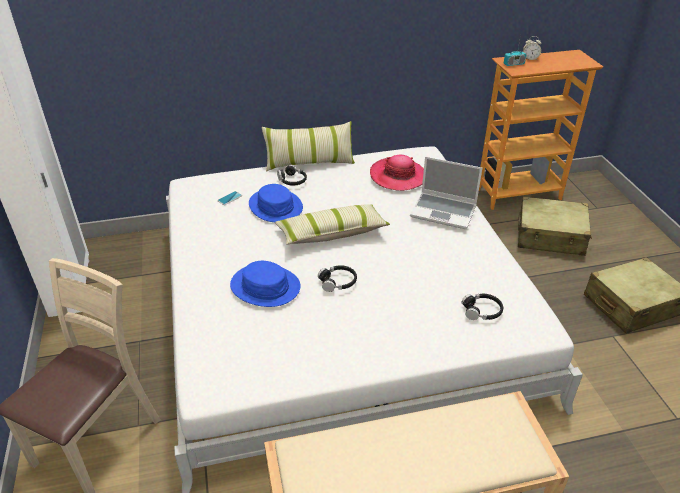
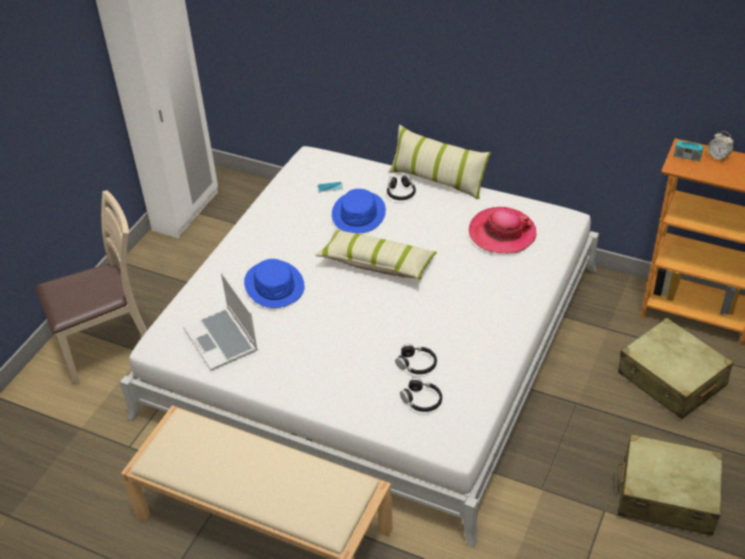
camera: 40 degrees right, 5 degrees up
black headphones [318,265,357,292] -> black headphones moved to [395,344,437,374]
laptop [410,157,482,229] -> laptop moved to [183,272,258,371]

